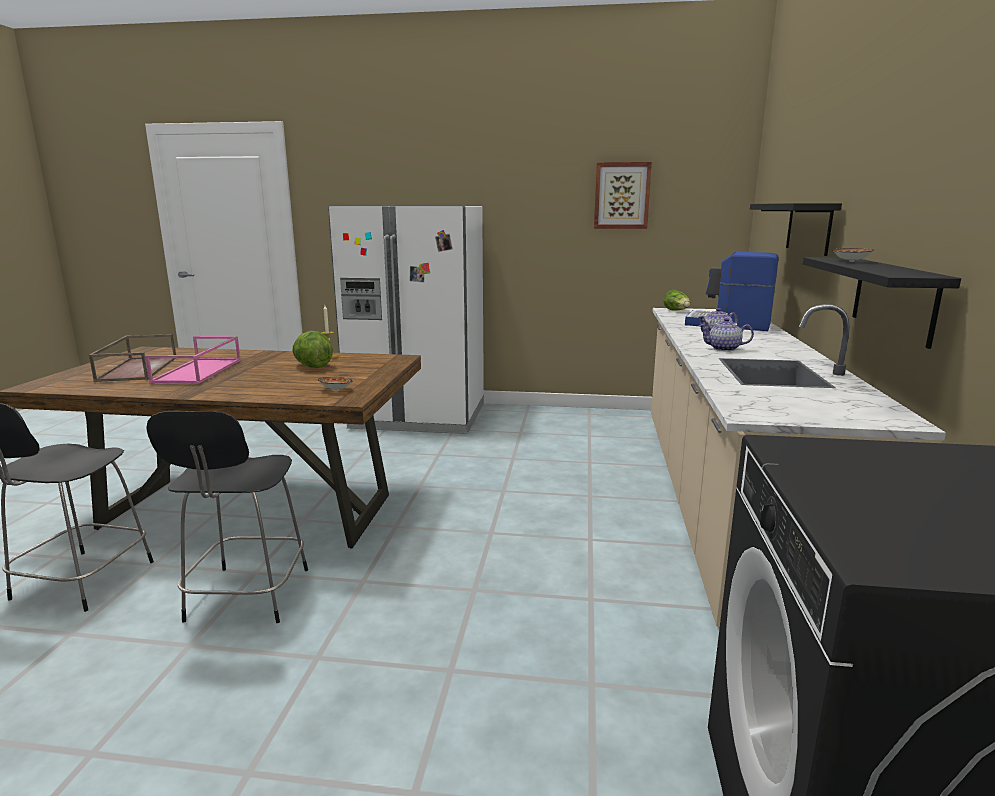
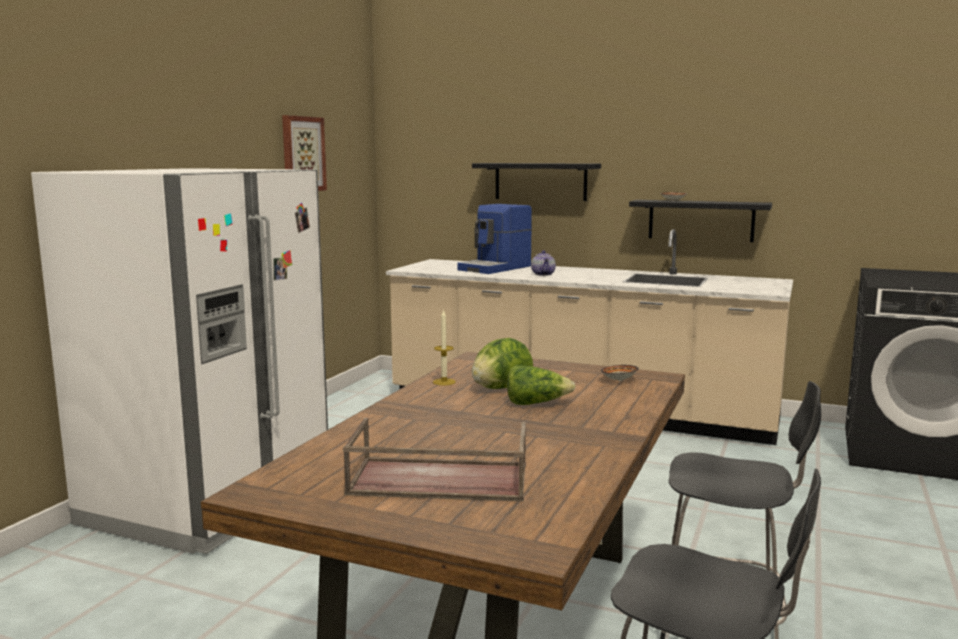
camera: 75 degrees left, 5 degrees down
pink tray [145,336,241,384] -> none
lettuce [663,290,690,311] -> lettuce moved to [507,365,576,405]
teapot [698,318,754,351] -> none

